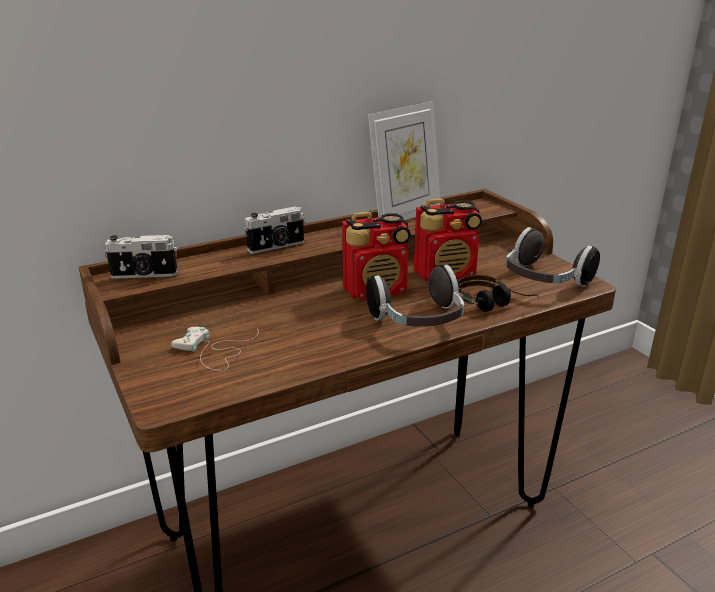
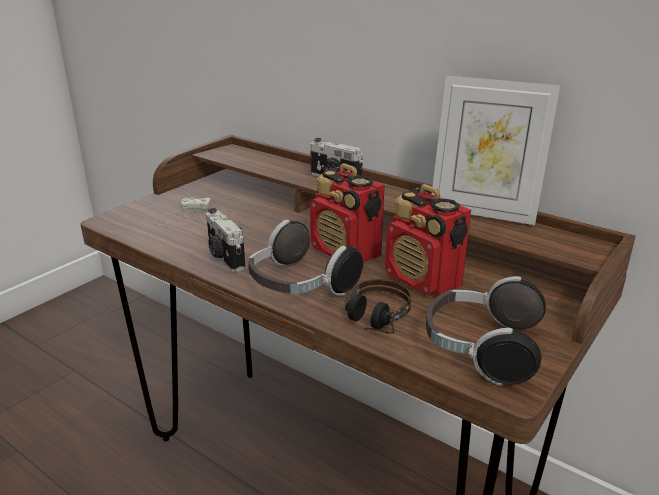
camera: 65 degrees right, 0 degrees up
camera [105,235,178,279] -> camera moved to [206,208,246,272]

